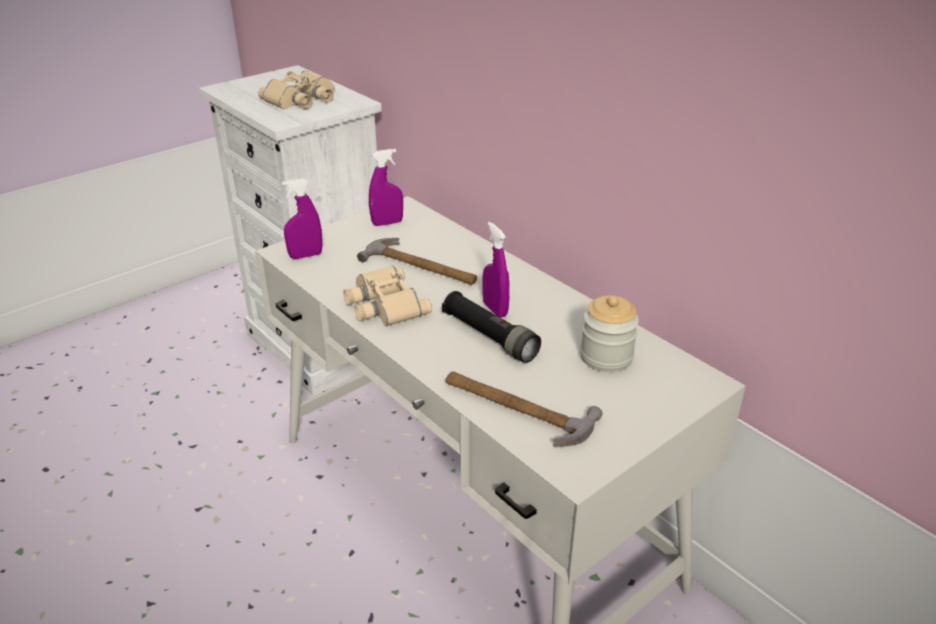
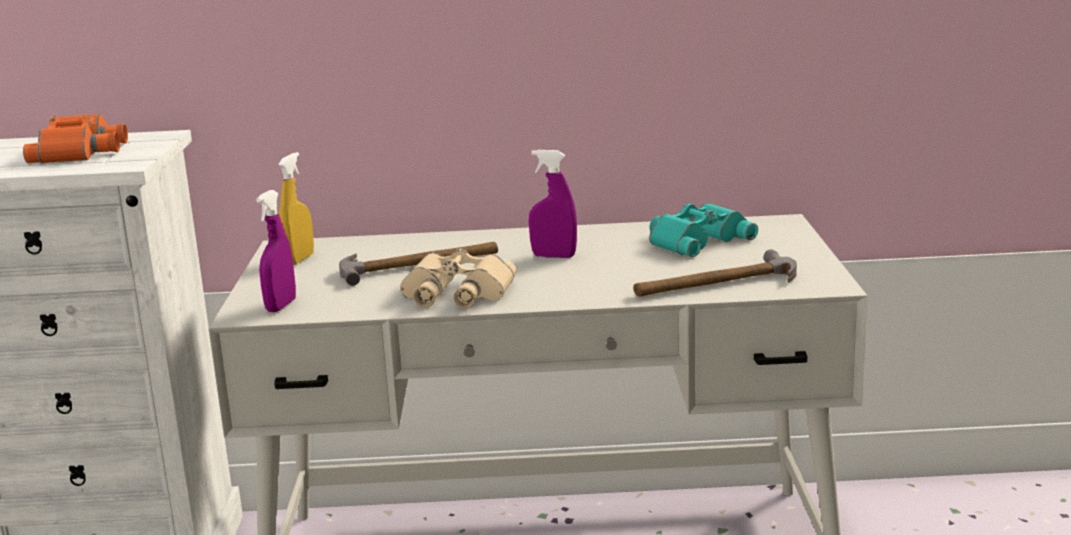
camera: 50 degrees left, 15 degrees down
beige binoculars [258,70,335,109] -> orange binoculars [23,114,128,163]
purple spray bottle [369,149,403,226] -> yellow spray bottle [278,152,314,265]
black flashlight [442,291,541,363] -> none
jar [580,295,639,372] -> turquoise binoculars [649,203,758,257]

